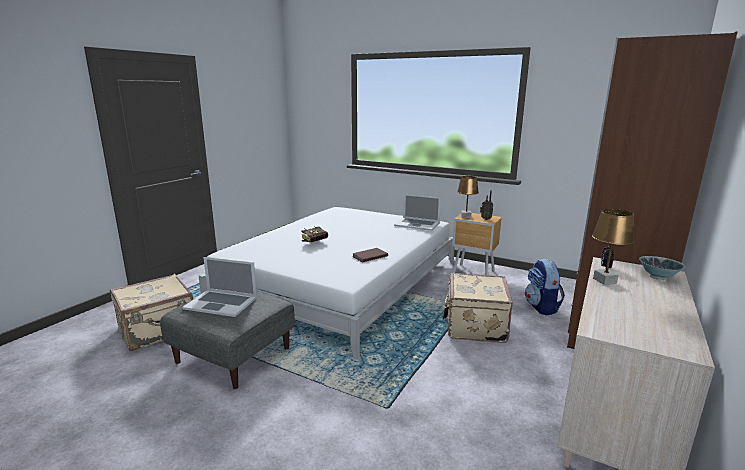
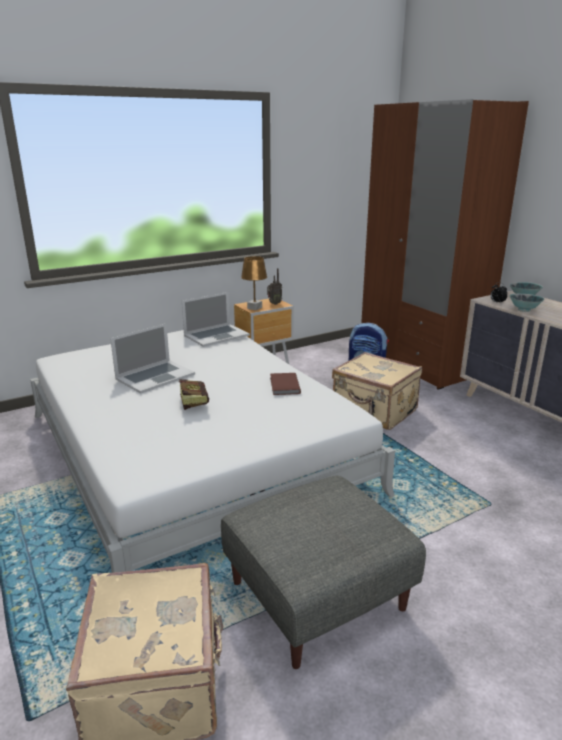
camera: 60 degrees left, 5 degrees up
laptop [182,257,257,317] -> laptop moved to [110,324,195,394]
brown table lamp [592,209,634,285] -> bowl [509,294,544,312]

